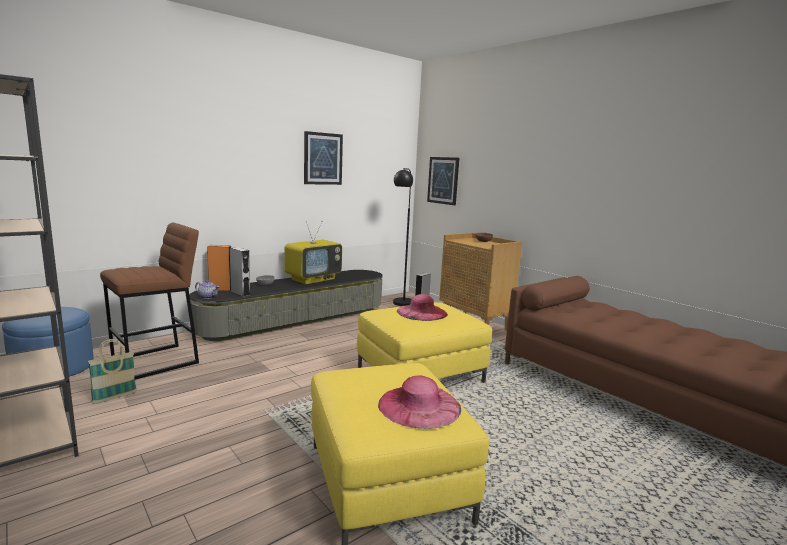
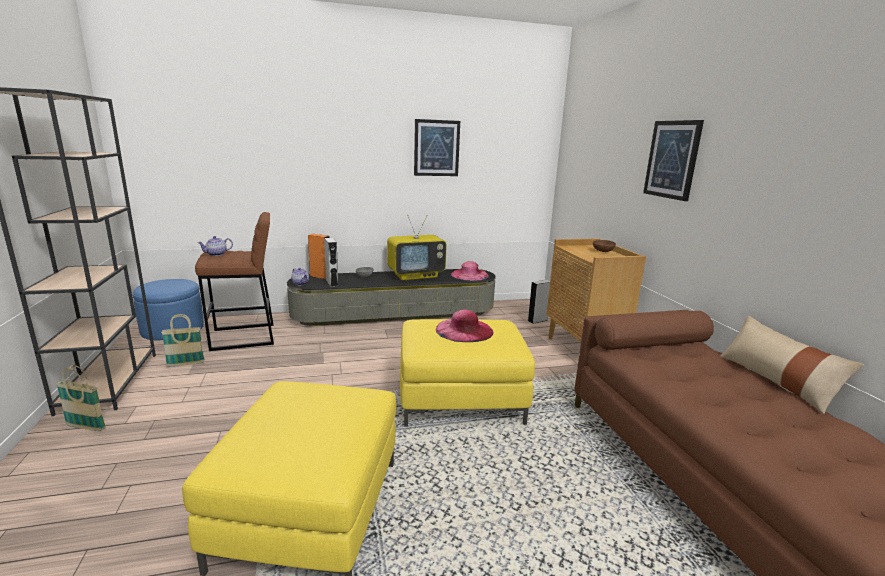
camera: 25 degrees right, 5 degrees up
pink hat [378,375,461,429] -> pink hat moved to [451,261,489,281]
black floor lamp [393,168,413,306] -> none
picture [427,157,459,205] -> picture moved to [643,120,704,201]
none -> basket [56,365,106,431]
none -> teapot [198,236,233,256]
none -> beige pillow [721,316,864,414]

